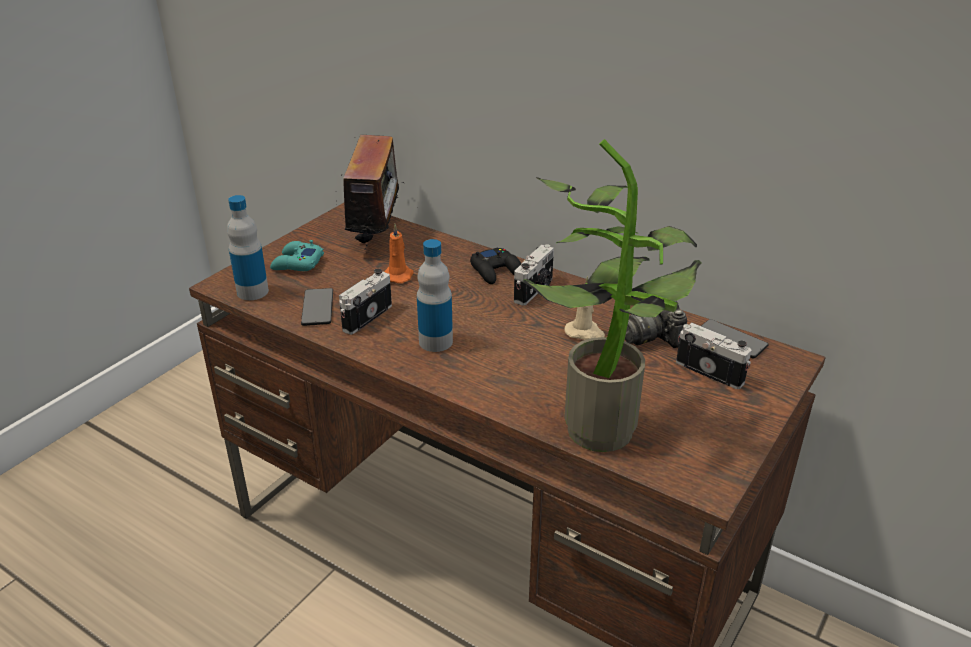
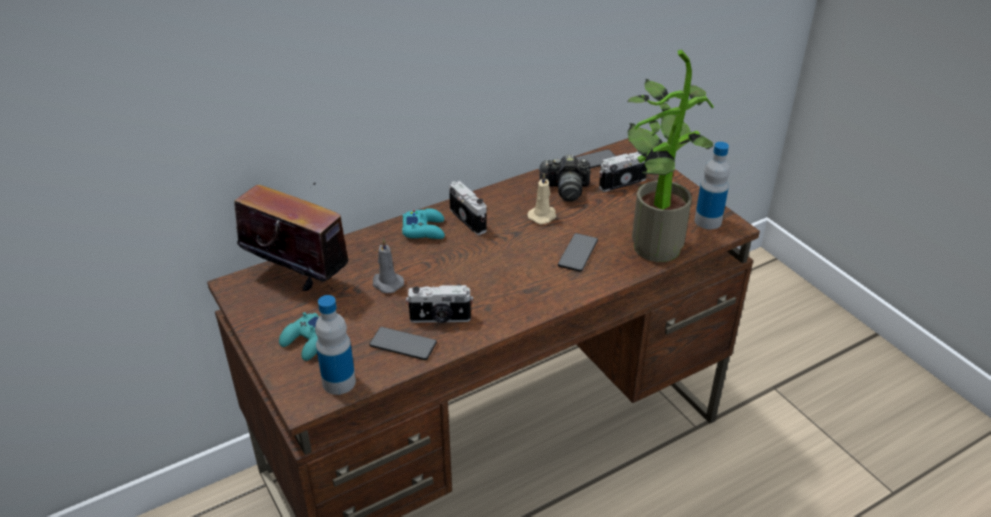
camera: 65 degrees left, 5 degrees up
camera [339,269,392,335] -> camera turned 60 degrees counterclockwise [406,285,473,323]
orange candle [384,224,414,284] -> grey candle [372,238,404,293]
bottle [417,239,453,352] -> bottle moved to [695,142,730,229]
black game controller [470,247,521,284] -> turquoise game controller [402,208,445,239]
none -> phone [558,233,598,272]

